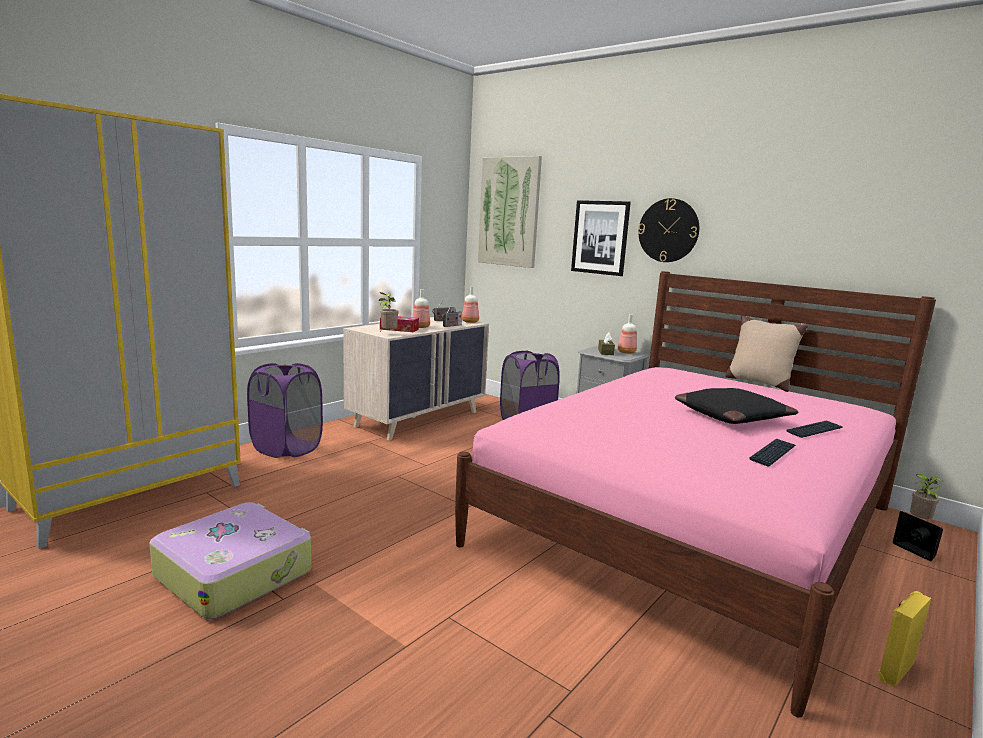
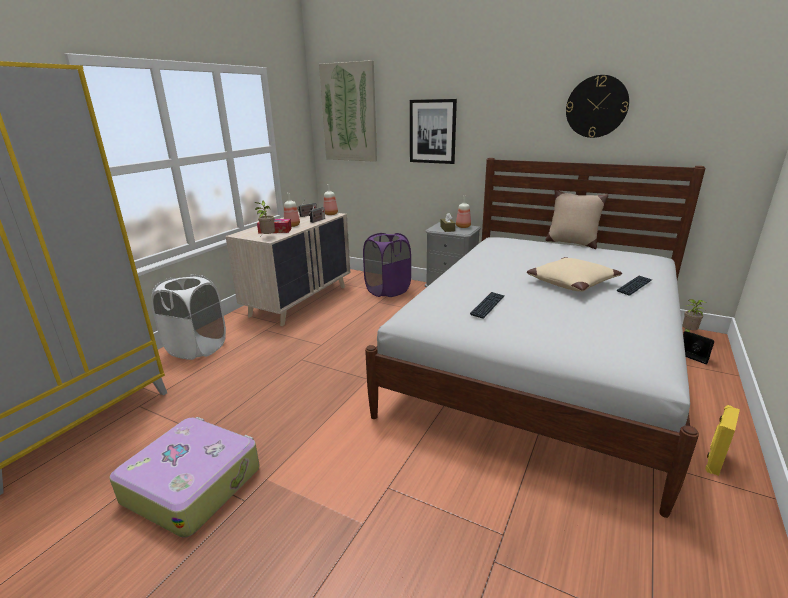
camera: 10 degrees left, 10 degrees up
purple laundry basket [247,363,323,458] -> white laundry basket [151,275,226,360]
pink bed [455,271,936,718] -> white bed [365,158,705,518]
wall clock [638,198,699,262] -> wall clock moved to [566,75,629,138]
black pillow [675,388,798,424] -> beige pillow [527,257,622,292]
keyboard [749,438,796,466] -> keyboard moved to [470,292,505,319]

